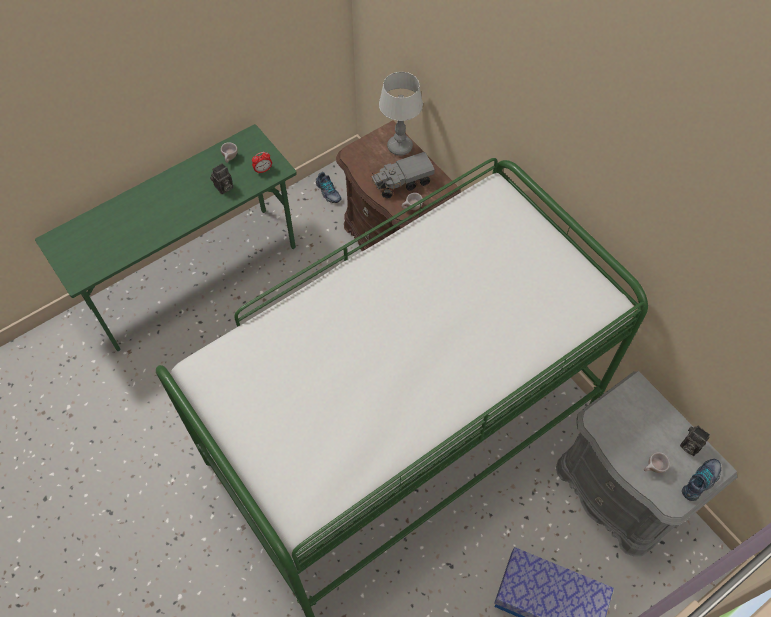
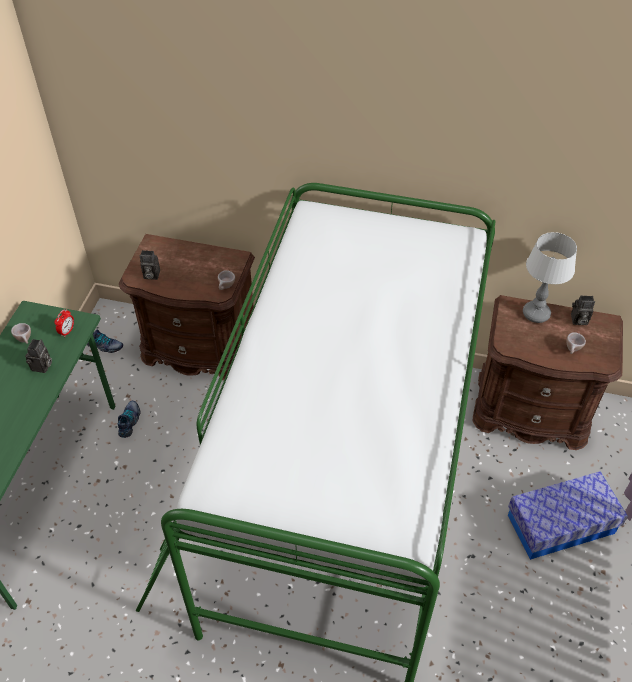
camera: 40 degrees left, 10 degrees down
toy truck [371,152,435,198] -> none
table lamp [379,72,423,156] -> table lamp moved to [523,232,577,323]
grey nightstand [556,371,737,557] -> brown nightstand [473,295,623,450]
shoe [682,459,721,501] -> shoe moved to [118,401,141,438]
none -> camera [139,250,160,280]

